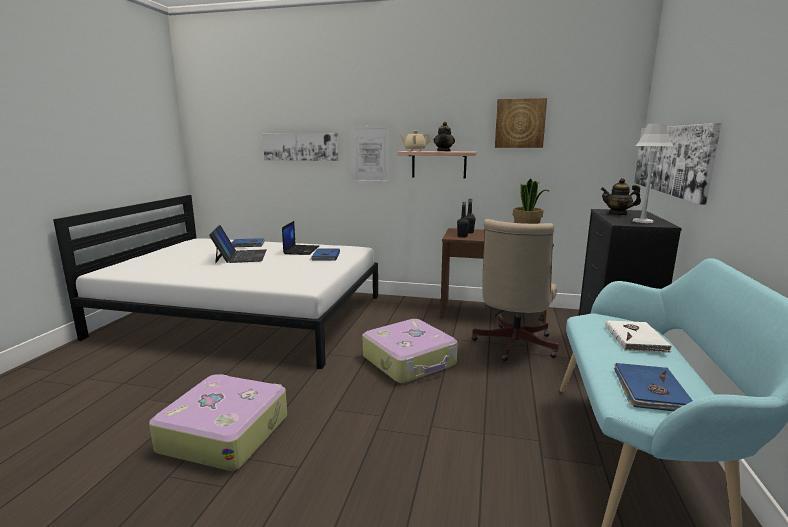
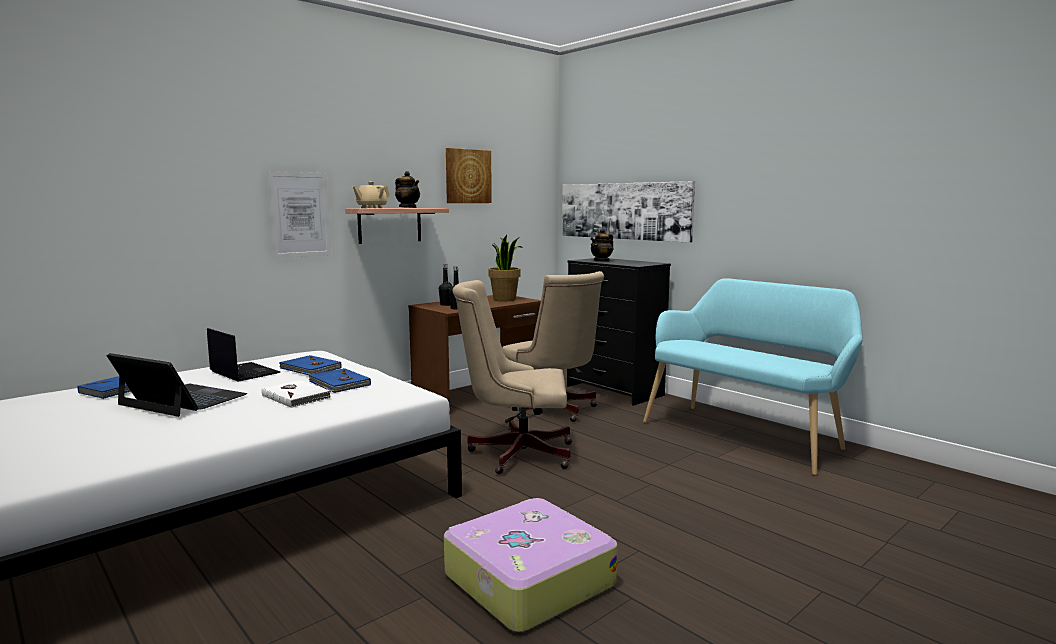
camera: 55 degrees left, 5 degrees down
picture [262,133,339,161] -> none
suitcase [362,319,458,383] -> beige office chair [453,280,572,474]
white book [605,320,672,353] -> white book moved to [261,380,331,408]
blue book [614,363,693,411] -> blue book moved to [308,368,371,393]
grey table lamp [632,124,673,223] -> none

